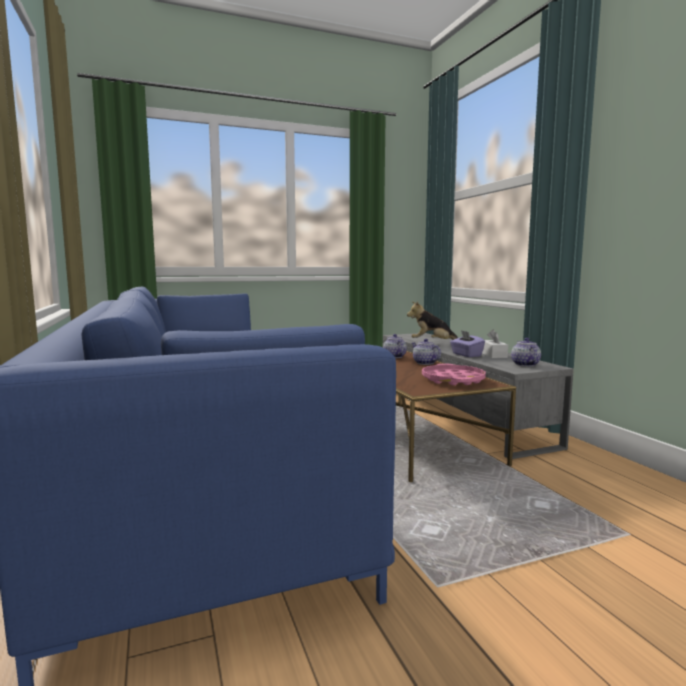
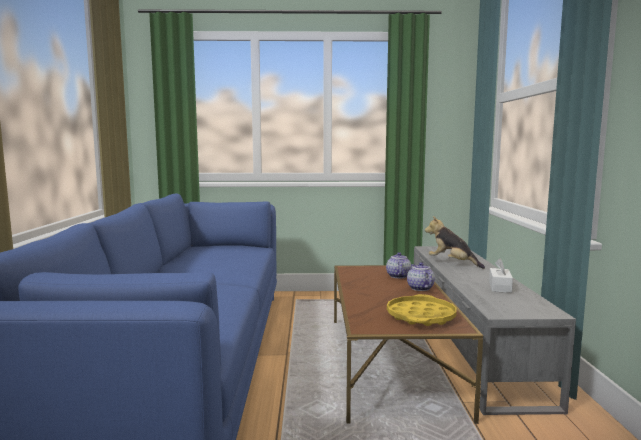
camera: 20 degrees right, 0 degrees up
pink tray [422,364,486,386] -> yellow tray [387,294,457,326]
purple tissue box [450,330,485,357] -> none
teapot [511,338,541,366] -> none

